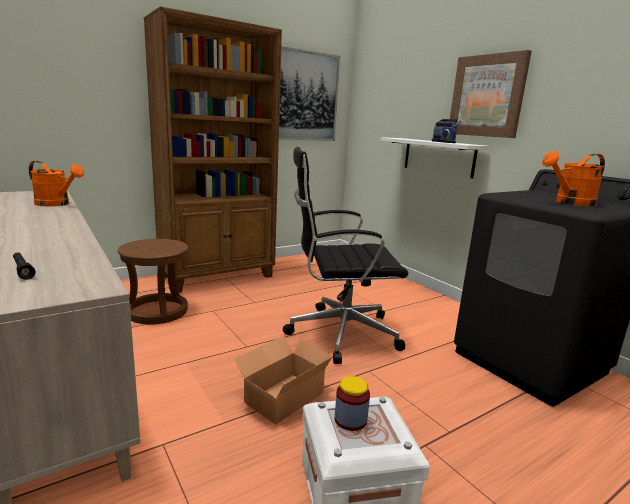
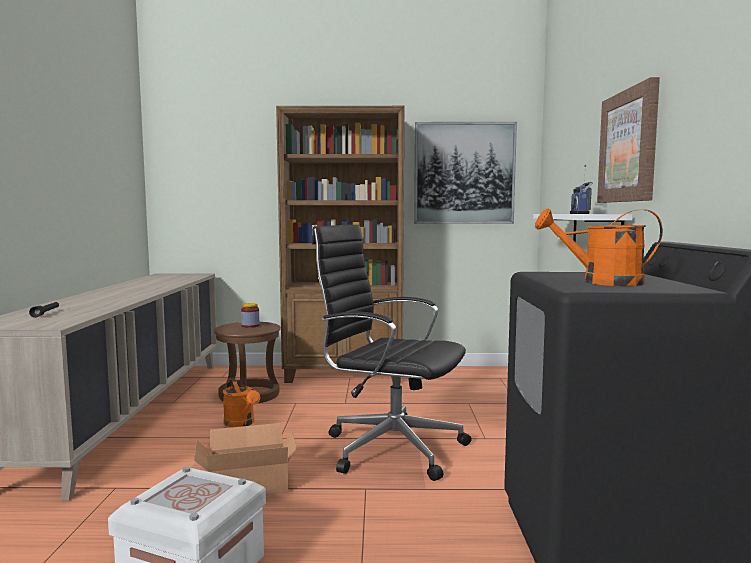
camera: 35 degrees right, 10 degrees down
orange watering can [29,161,84,206] -> orange watering can moved to [223,378,260,427]
jar [335,376,370,431] -> jar moved to [241,303,259,328]

